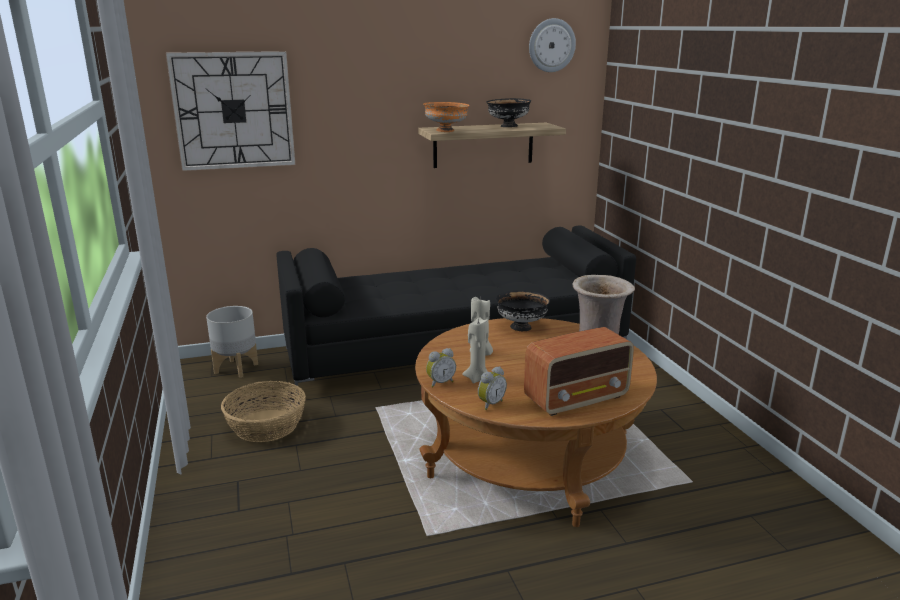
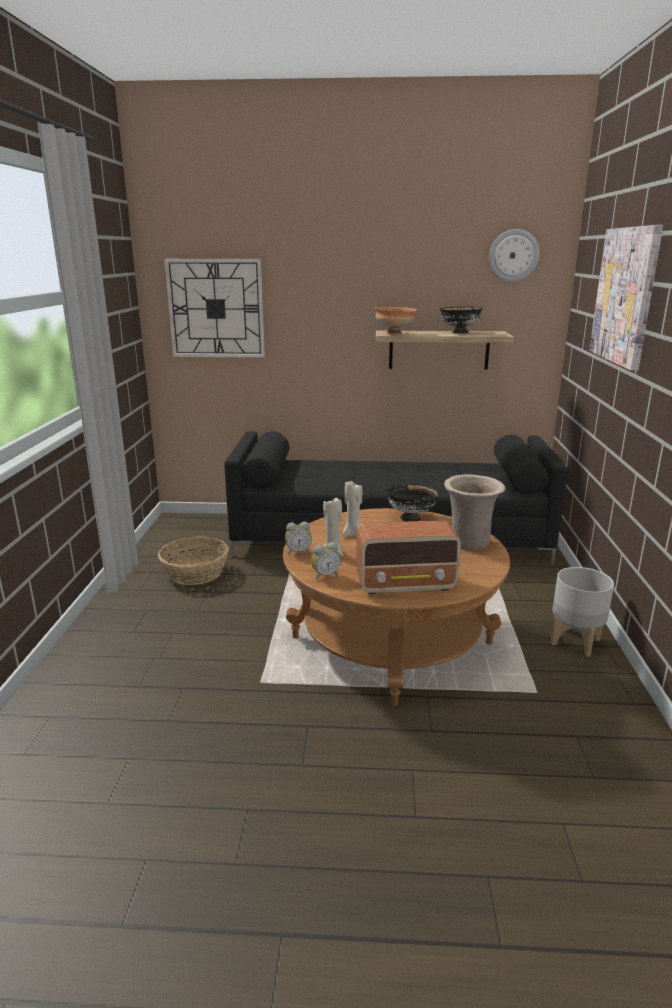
camera: 20 degrees right, 0 degrees up
grey planter [206,306,258,378] -> grey planter moved to [550,567,614,657]
none -> picture [589,225,663,371]

